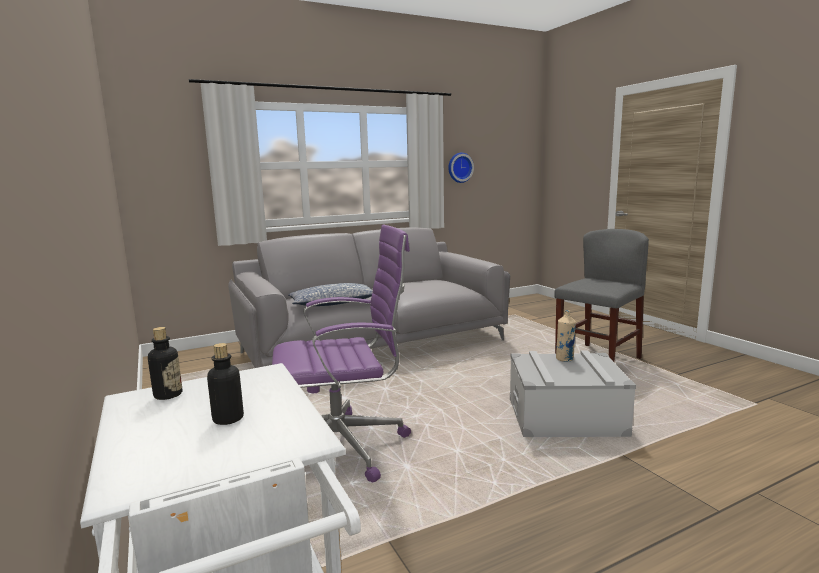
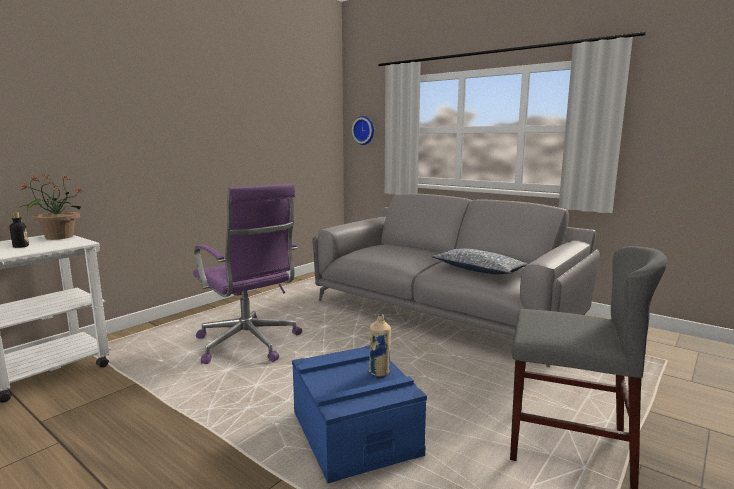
camera: 65 degrees right, 0 degrees up
bottle [148,327,182,400] -> potted plant [19,174,84,240]
pillow [288,283,373,306] -> pillow moved to [432,249,528,274]
wall clock [448,152,474,183] -> wall clock moved to [352,116,374,145]
grey storage box [510,350,636,437] -> blue storage box [292,345,427,483]

